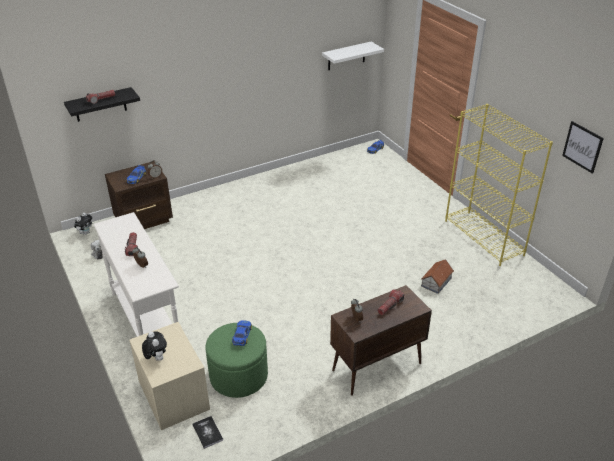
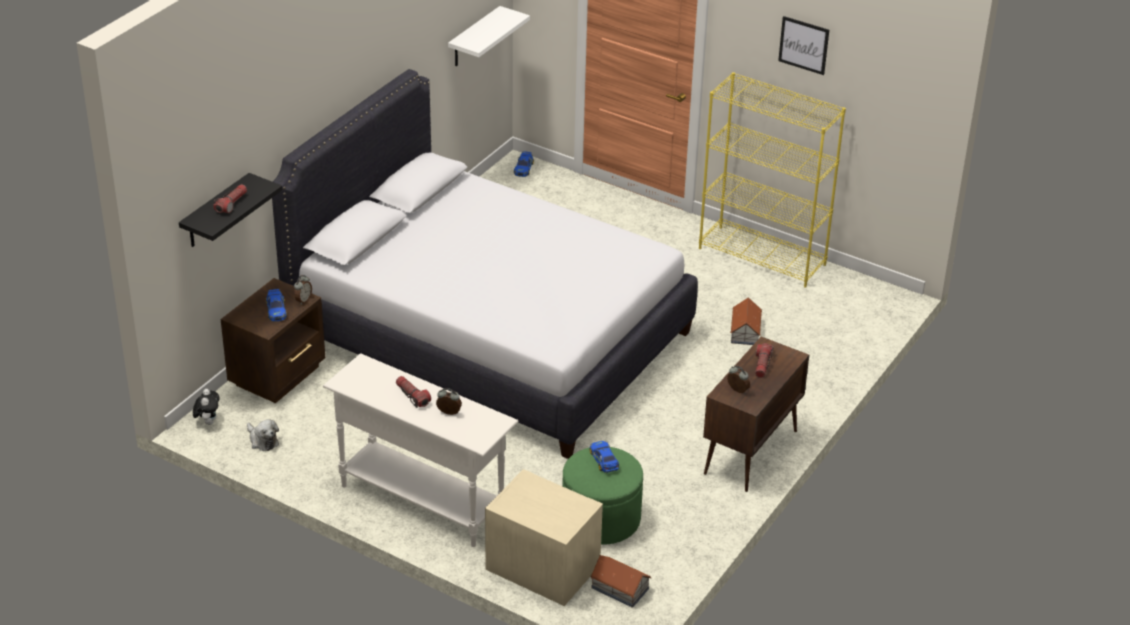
camera: 30 degrees left, 0 degrees up
plush toy [142,331,167,361] -> none
book [192,416,223,449] -> toy house [590,555,652,608]
picture [562,121,604,174] -> picture moved to [778,16,829,75]
none -> white bed [272,69,698,459]

